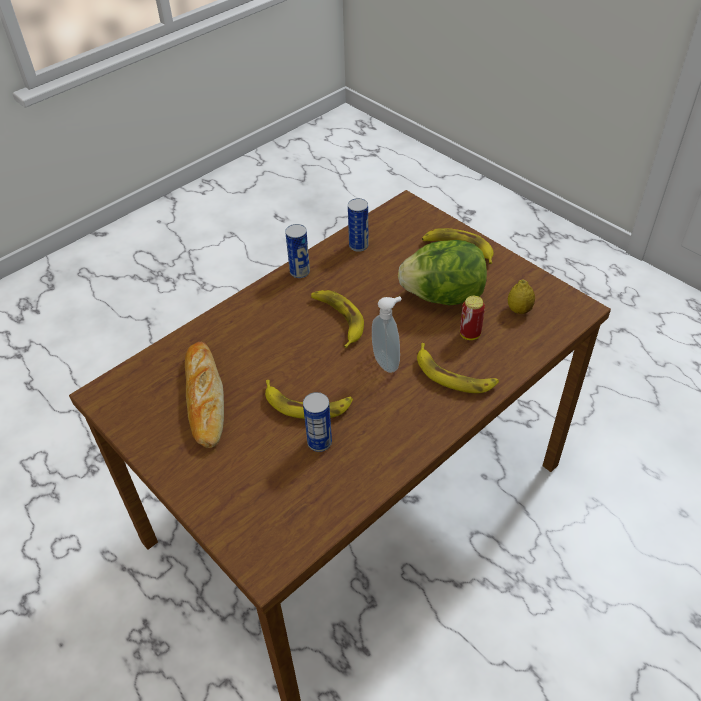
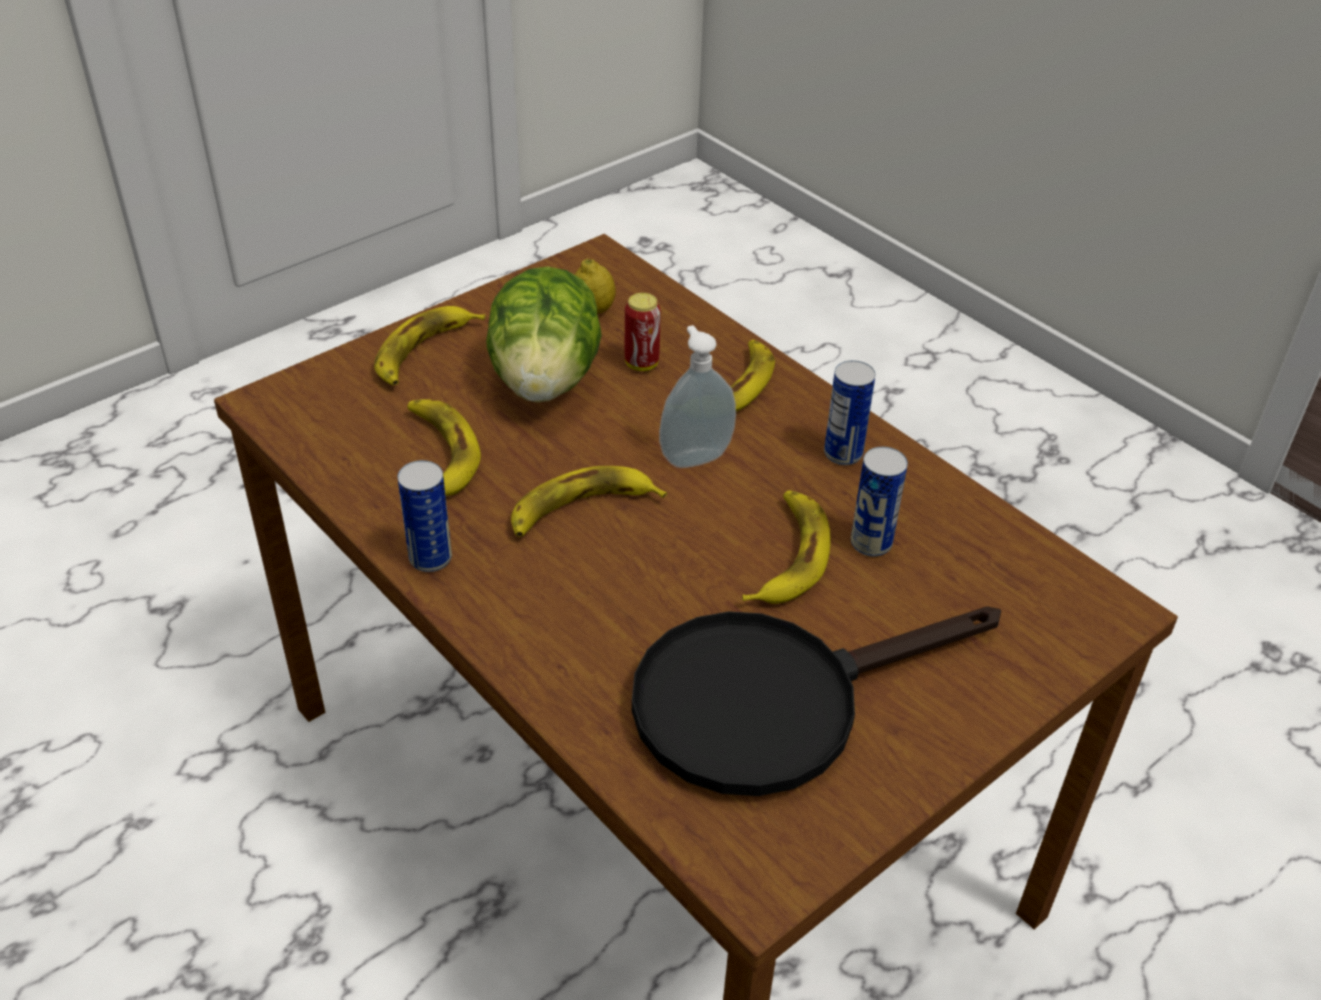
camera: 90 degrees left, 5 degrees down
bread [185,342,224,448] -> black frying pan [632,606,1001,796]
can [348,198,369,252] -> can moved to [824,360,876,465]
none -> banana [407,399,481,495]

